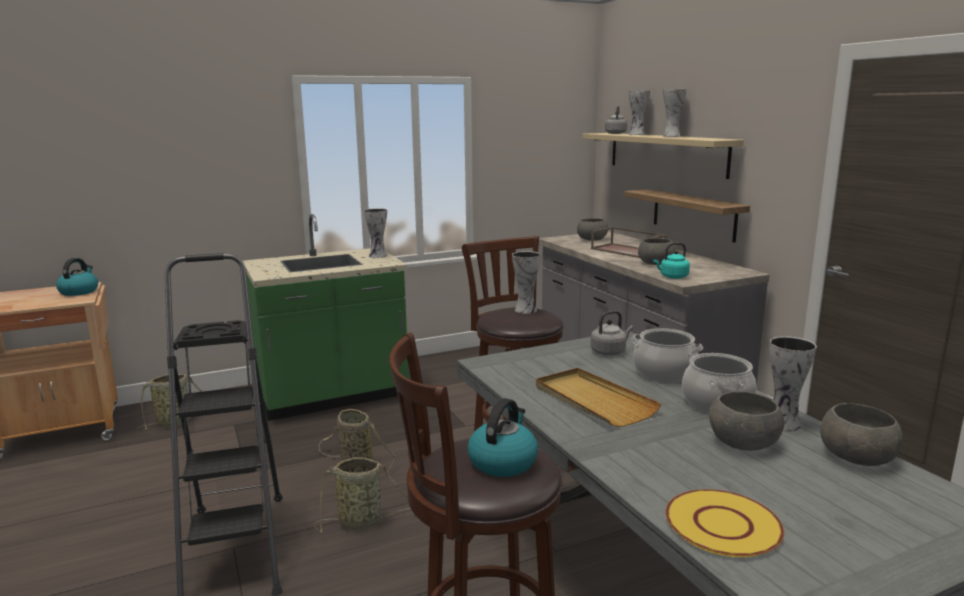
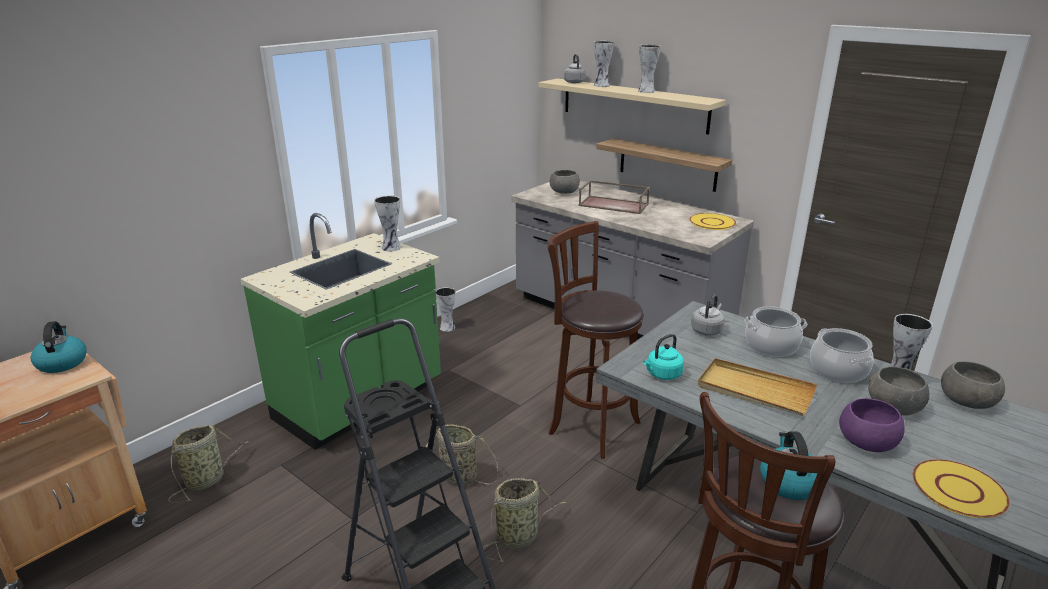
camera: 25 degrees left, 10 degrees up
vase [512,251,541,314] -> vase moved to [436,287,456,332]
grey bowl [638,238,676,265] -> none
turquoise kettle [653,243,690,279] -> turquoise kettle moved to [643,334,684,380]
none -> yellow plate [689,213,736,230]
none -> purple bowl [839,398,905,452]

